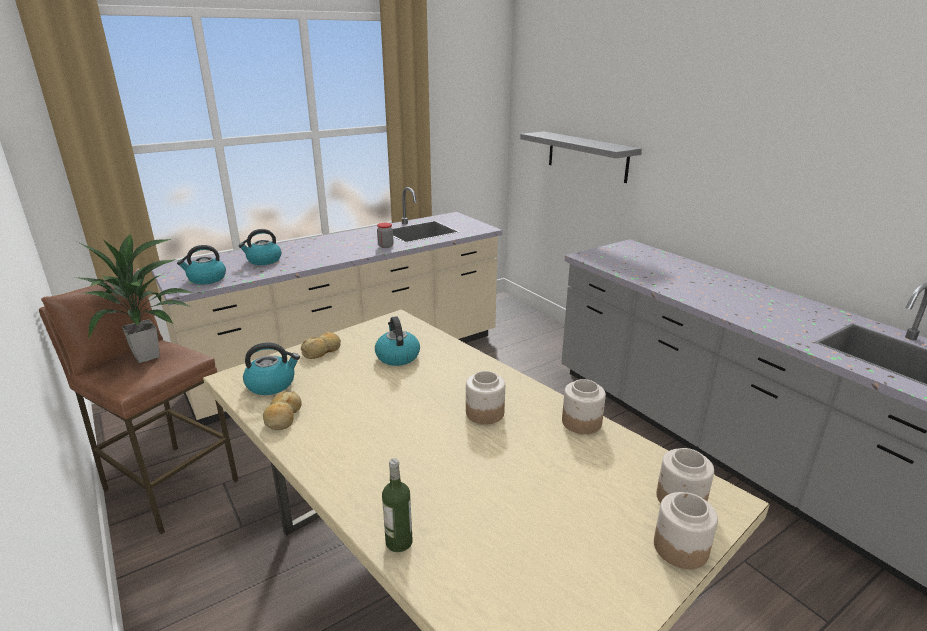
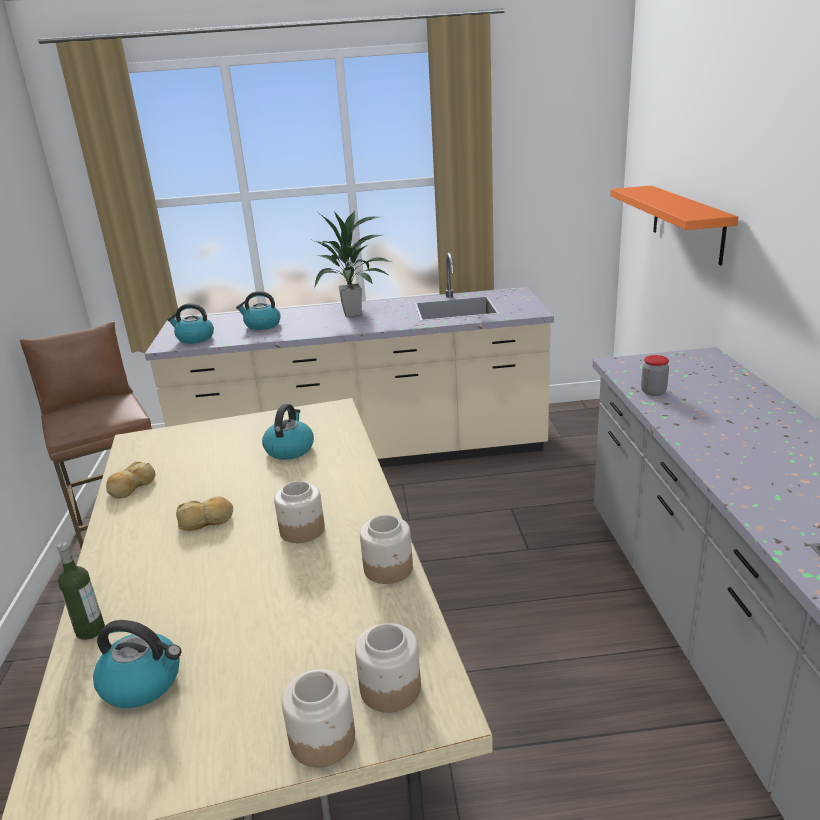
camera: 30 degrees right, 0 degrees up
potted plant [75,233,194,363] -> potted plant moved to [313,211,391,317]
kettle [243,342,300,395] -> kettle moved to [93,620,181,708]
bread [301,332,341,359] -> bread moved to [176,497,233,531]
jar [377,223,393,248] -> jar moved to [641,355,669,396]
grey shelf [520,131,642,183] -> orange shelf [610,186,738,266]

